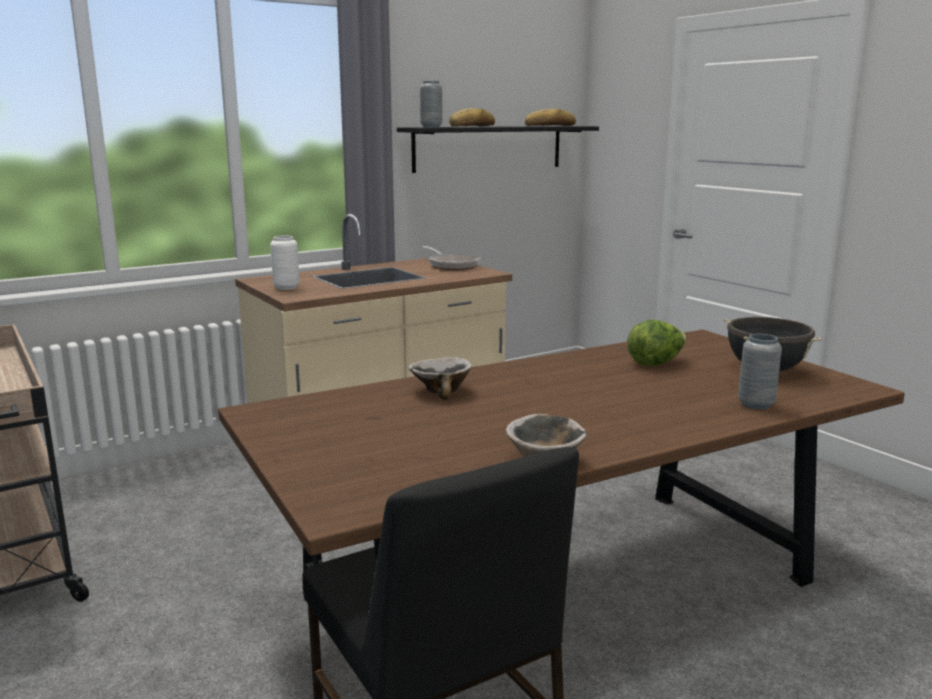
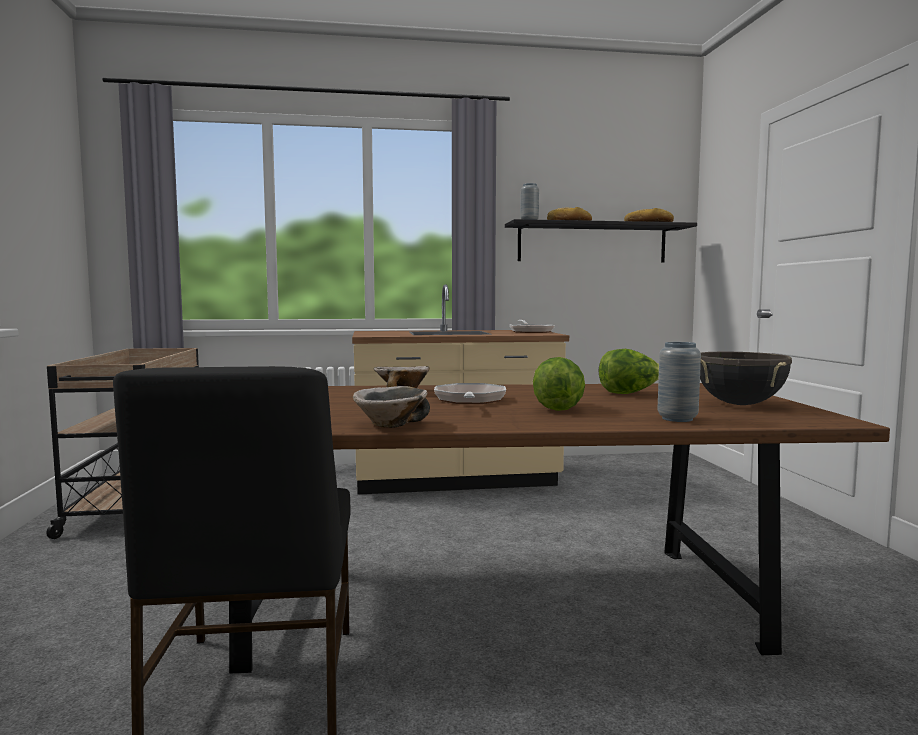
camera: 25 degrees right, 10 degrees down
white vase [270,236,299,290] -> none
none -> frying pan [434,383,506,404]
none -> lettuce [533,357,585,411]

